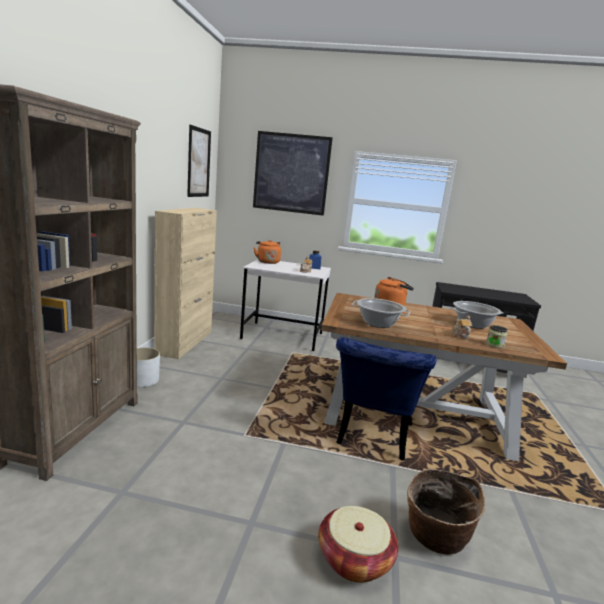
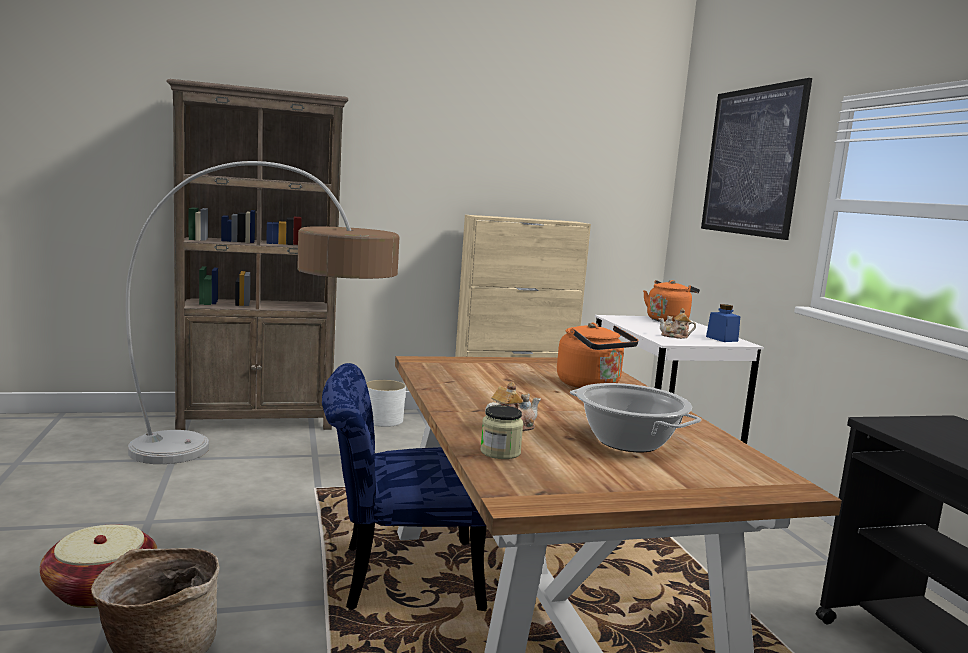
camera: 65 degrees right, 5 degrees down
picture [187,125,211,197] -> none
cooking pot [352,298,410,328] -> none
none -> floor lamp [126,161,399,464]

